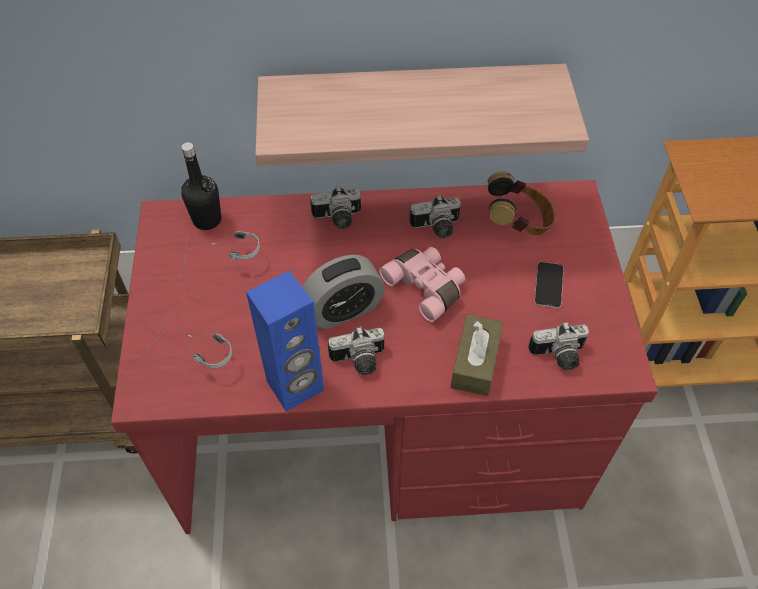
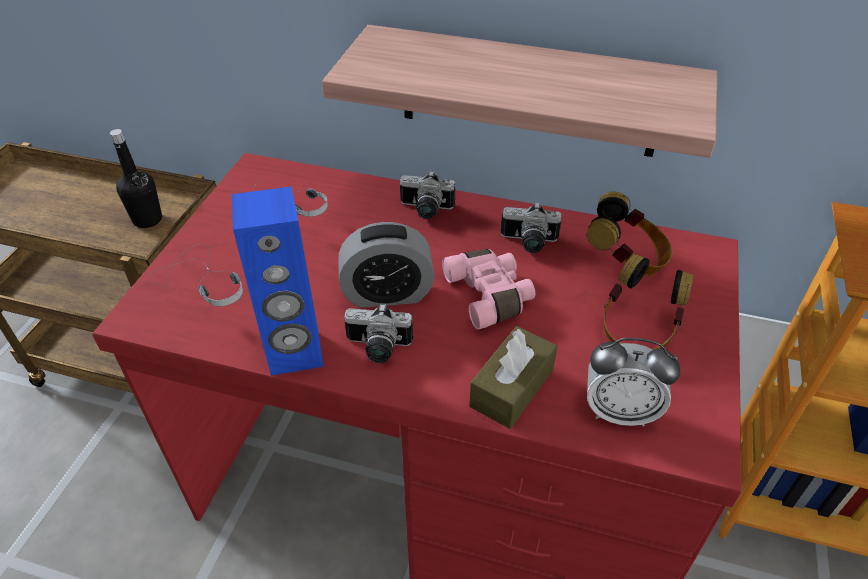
camera: 20 degrees right, 10 degrees down
black bottle [181,142,221,230] -> black bottle moved to [110,129,162,228]
camera [528,322,589,370] -> alarm clock [587,338,681,427]
phone [534,262,564,308] -> headphones [604,254,694,350]

